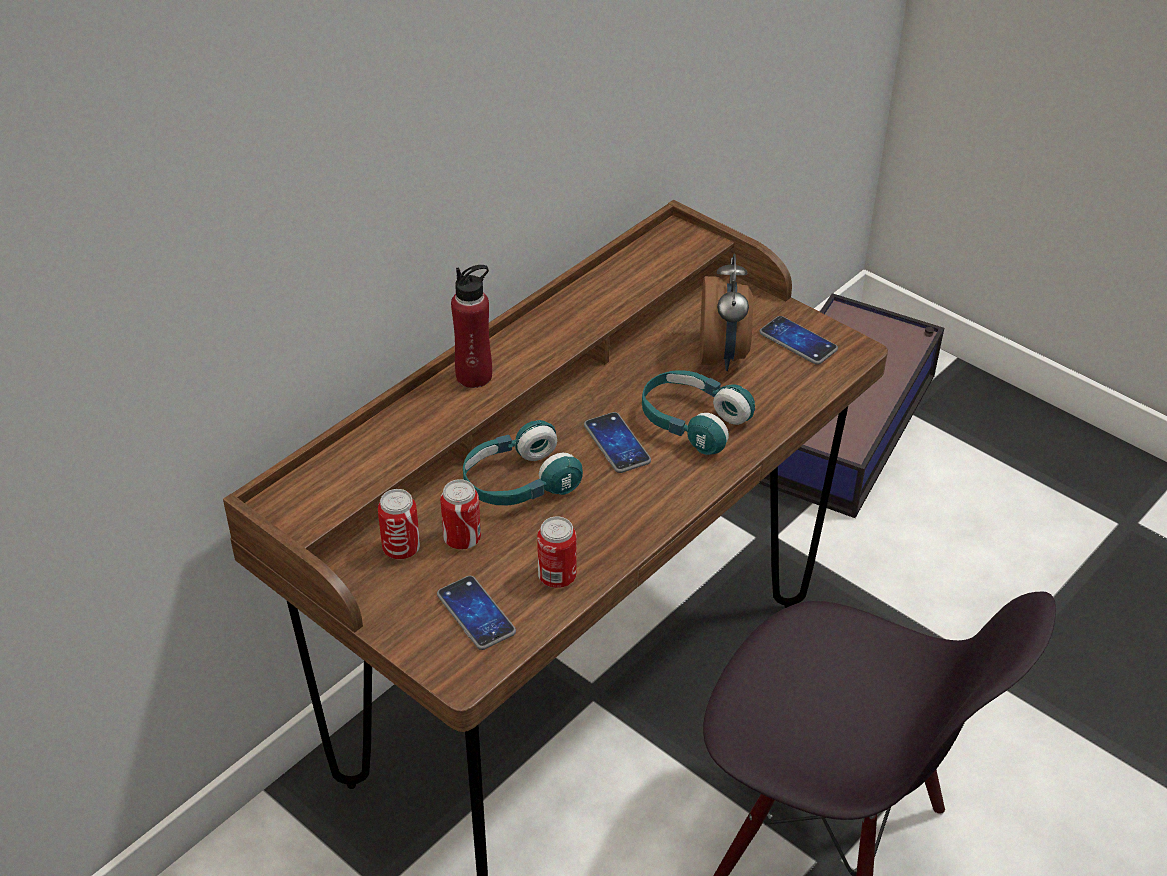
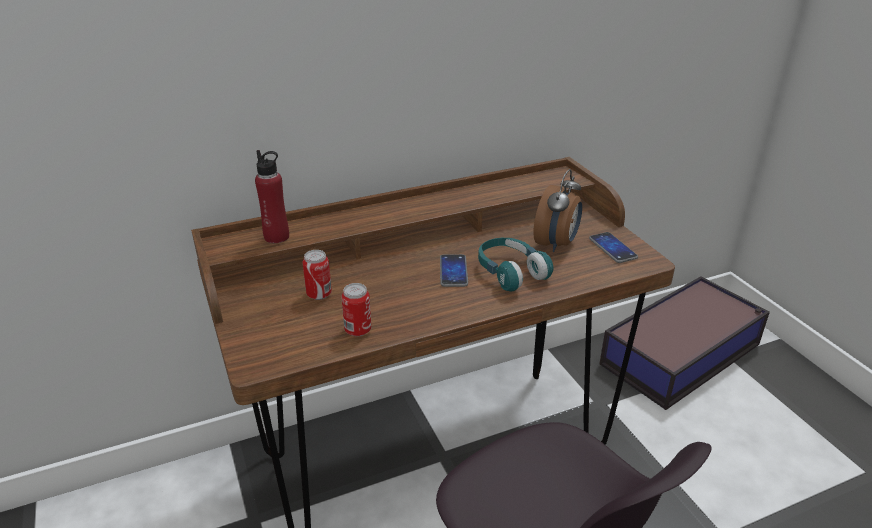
camera: 25 degrees right, 10 degrees down
can [378,489,420,559] -> none
phone [437,576,516,650] -> none
red bottle [451,265,492,388] -> red bottle moved to [255,150,289,243]
turquoise headphones [463,420,583,505] -> none

